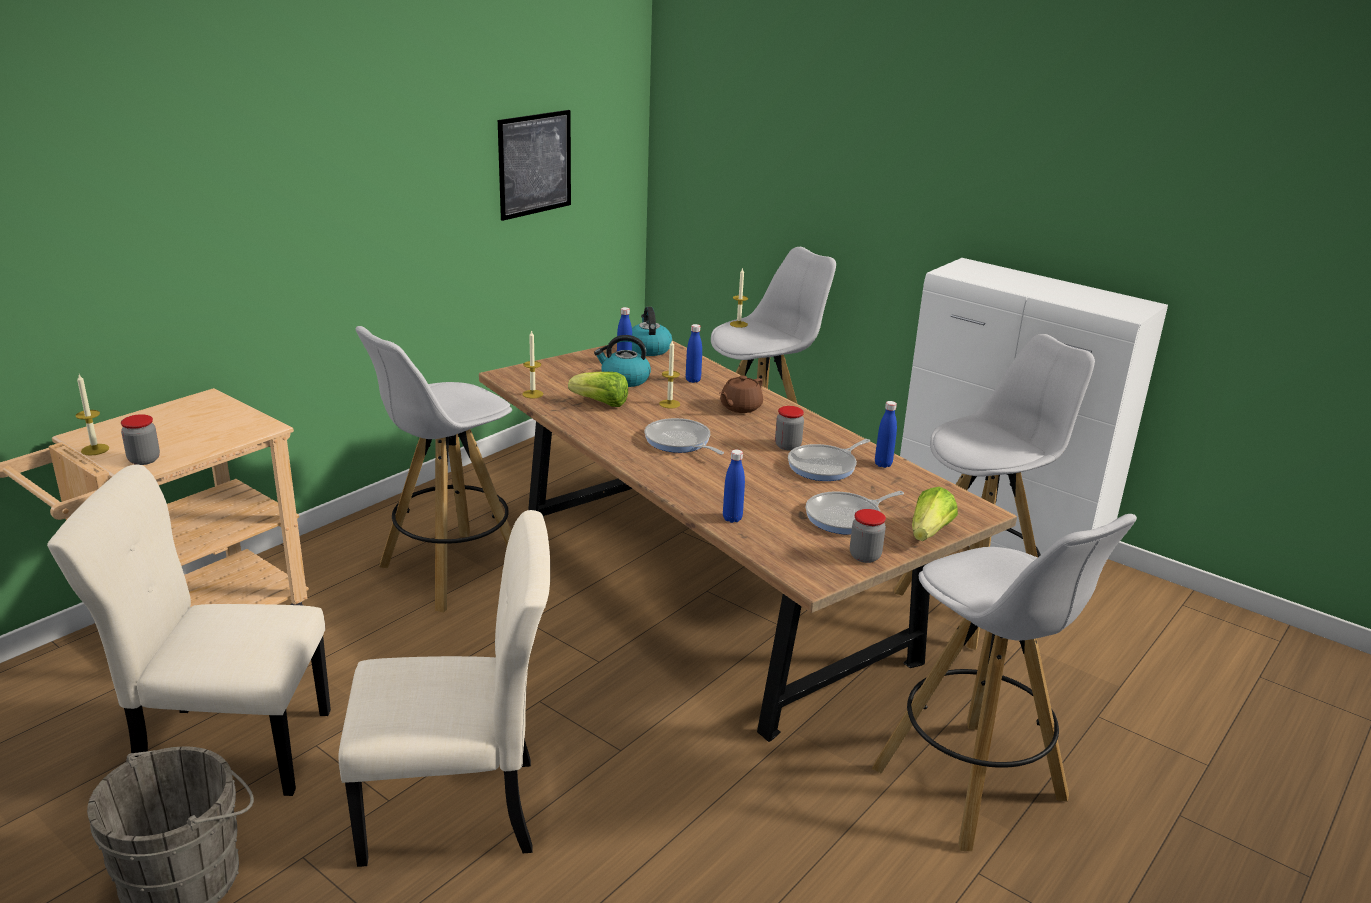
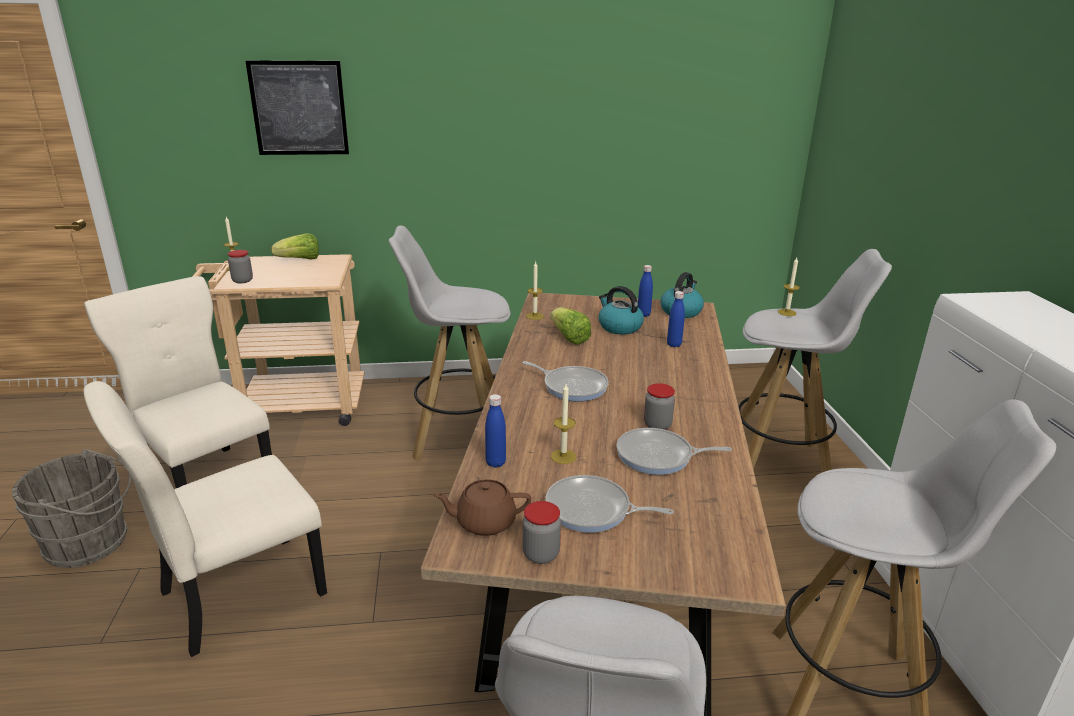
camera: 45 degrees right, 0 degrees up
beige chair [338,510,550,867] -> beige chair turned 105 degrees clockwise [84,381,327,657]
picture [498,110,571,221] -> picture moved to [245,60,349,155]
frying pan [645,418,724,455] -> frying pan turned 120 degrees clockwise [522,361,608,402]
candle [659,341,680,408] -> candle moved to [551,384,576,464]
brown teapot [720,375,763,413] -> brown teapot moved to [433,479,531,536]
blue bottle [875,401,897,468] -> none
lettuce [912,487,958,541] -> lettuce moved to [271,233,319,260]

